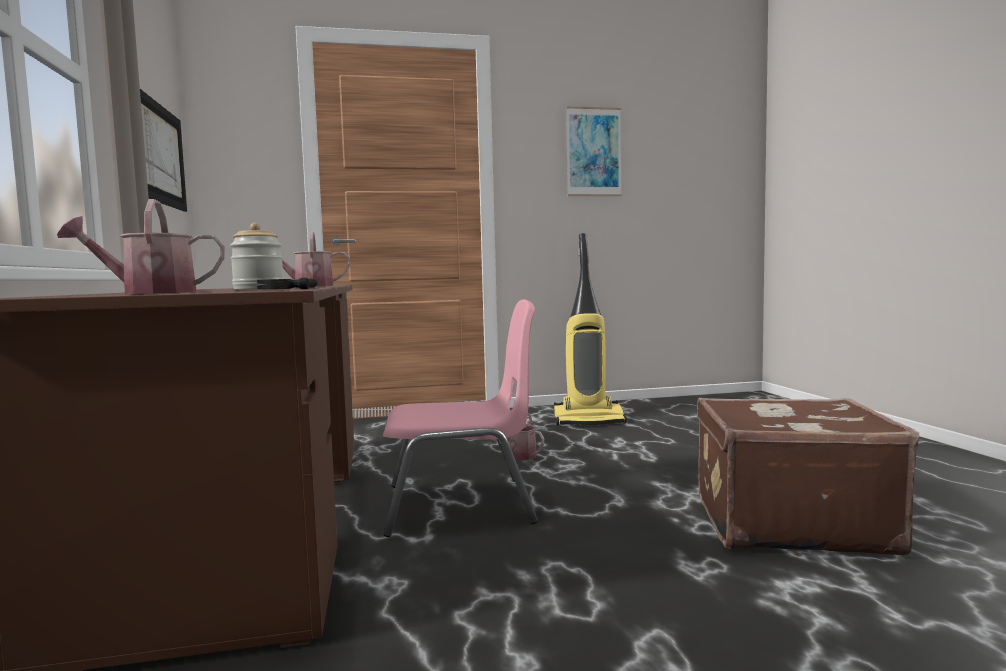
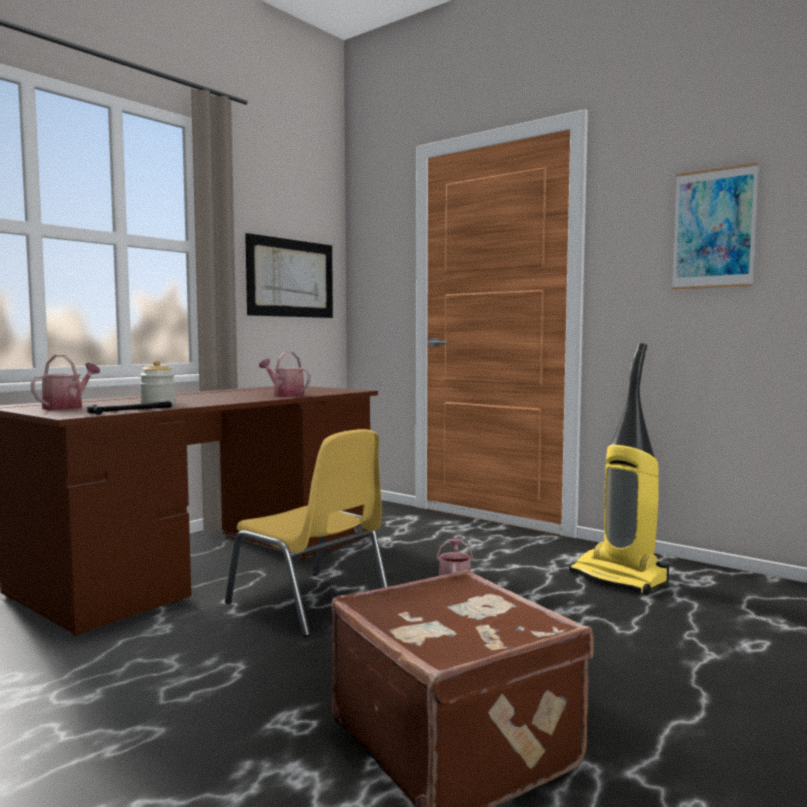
camera: 50 degrees right, 0 degrees up
watering can [57,199,225,294] -> watering can turned 75 degrees clockwise [31,355,100,410]
pink chair [383,299,538,537] -> yellow chair [225,429,388,637]

